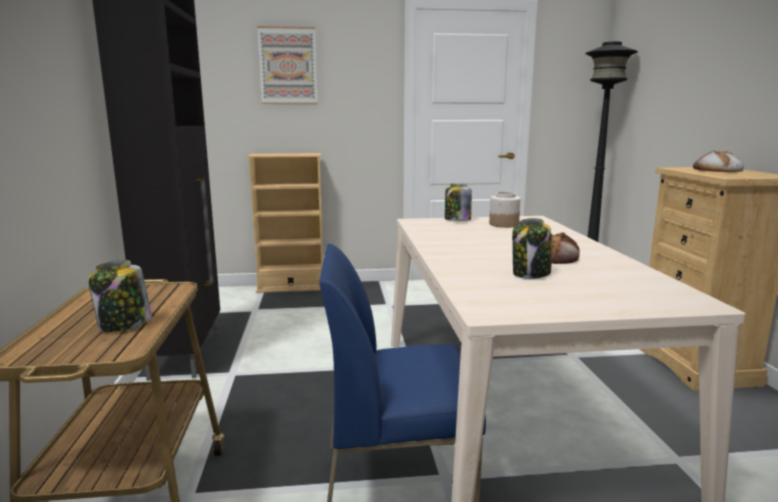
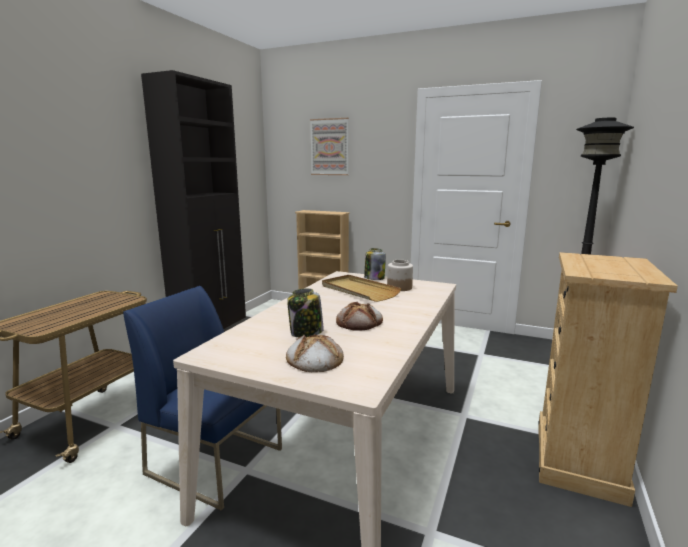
camera: 30 degrees right, 0 degrees up
jar [88,260,152,332] -> none
bread [693,151,744,172] -> bread moved to [286,334,344,372]
none -> beige tray [322,275,401,302]

